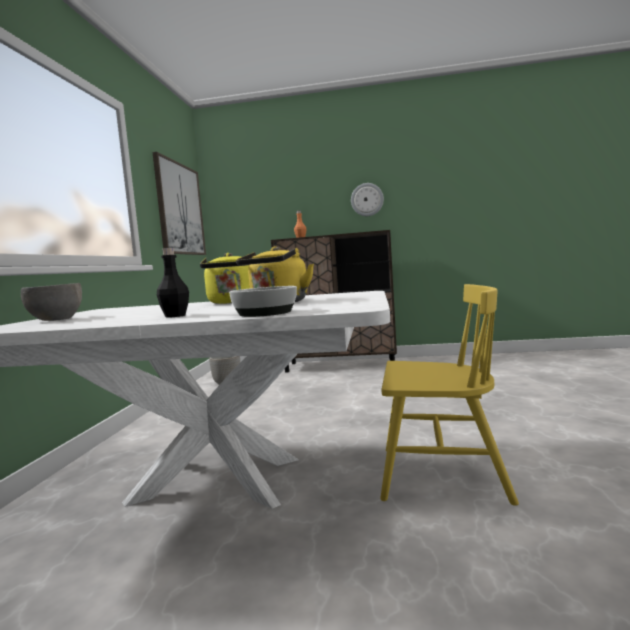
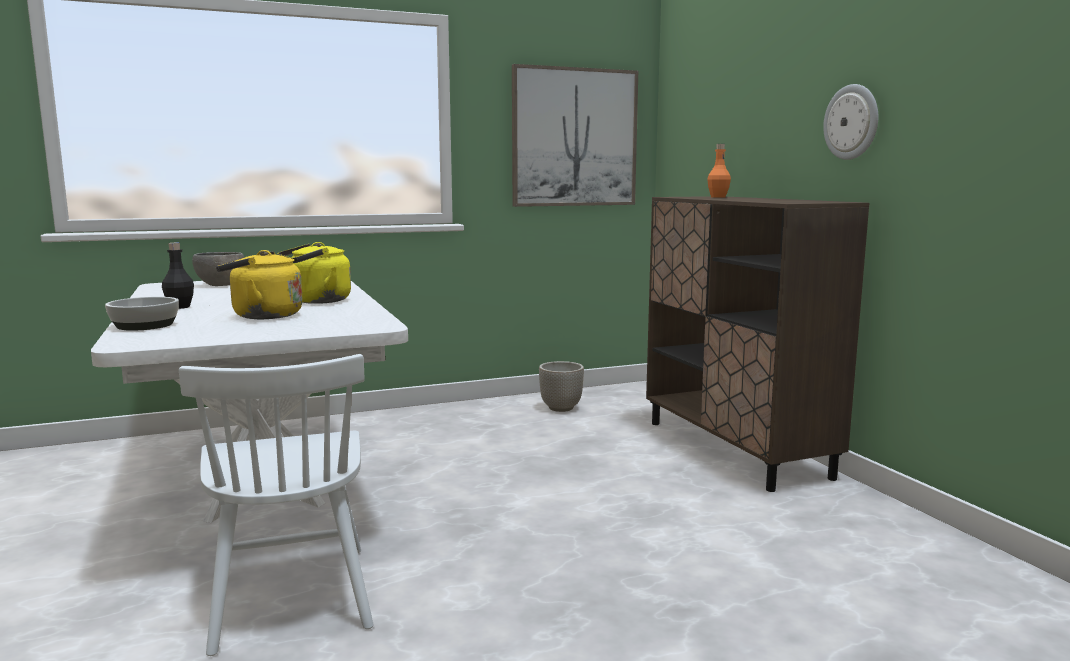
camera: 60 degrees right, 5 degrees up
yellow chair [380,284,519,506] -> white chair [179,354,373,656]

